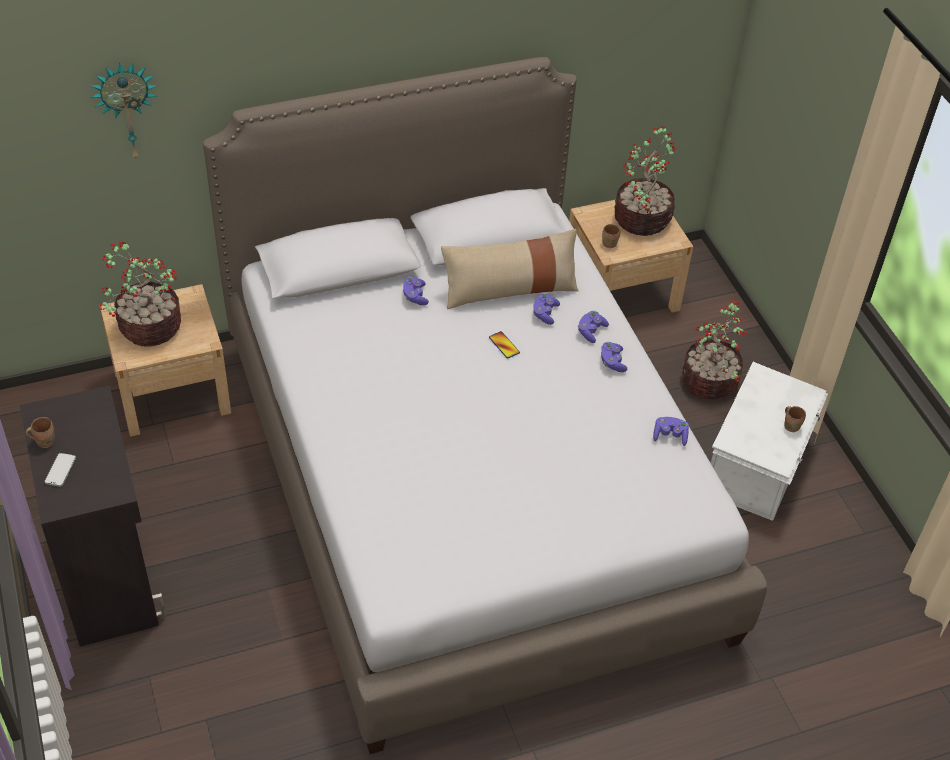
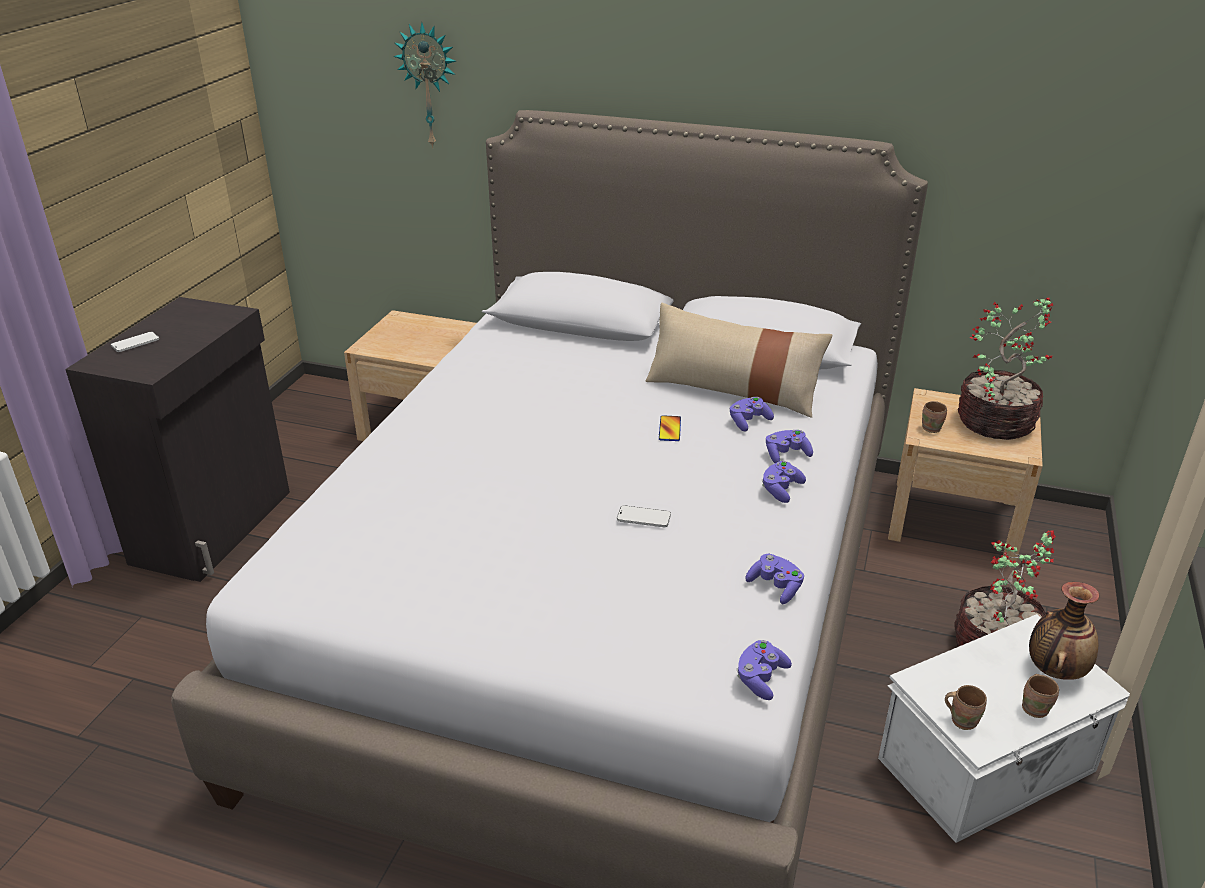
camera: 40 degrees right, 15 degrees down
brown mug [26,417,55,448] -> brown mug moved to [945,685,987,730]
potted plant [99,241,181,347] -> none
purple game controller [403,277,429,305] -> purple game controller moved to [736,640,792,700]
none -> phone [617,505,671,527]
none -> vase [1029,582,1099,680]

